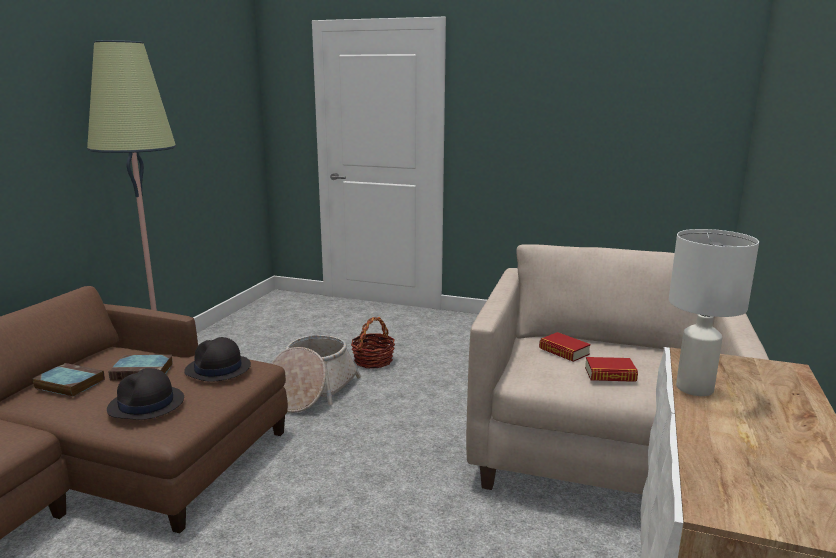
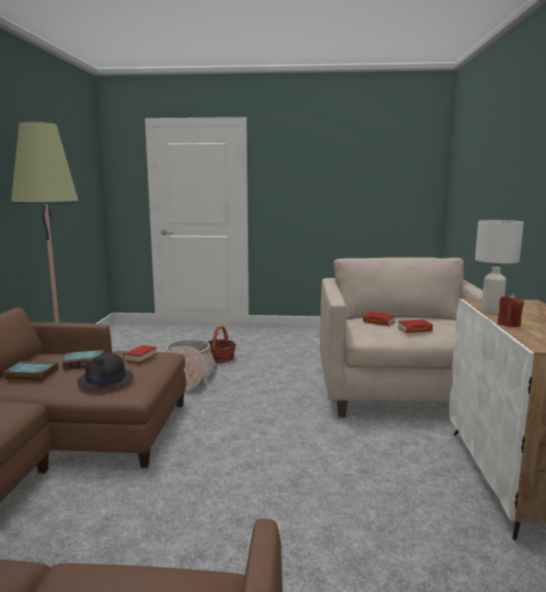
camera: 15 degrees left, 5 degrees down
black hat [184,337,251,382] -> book [123,345,157,363]
none -> red candle [497,293,524,327]

